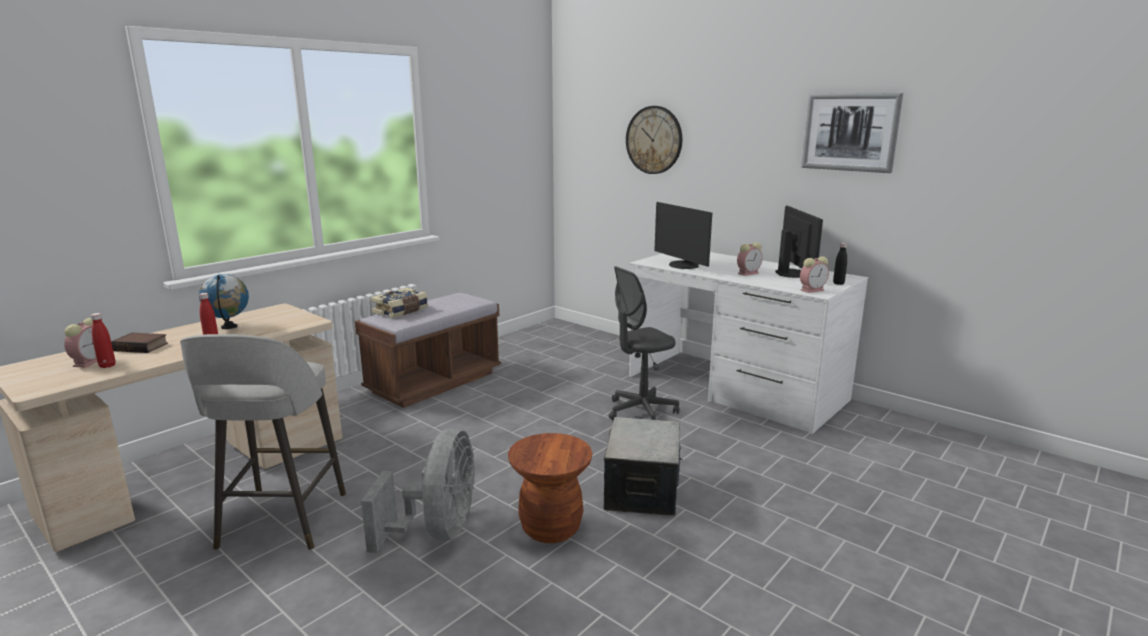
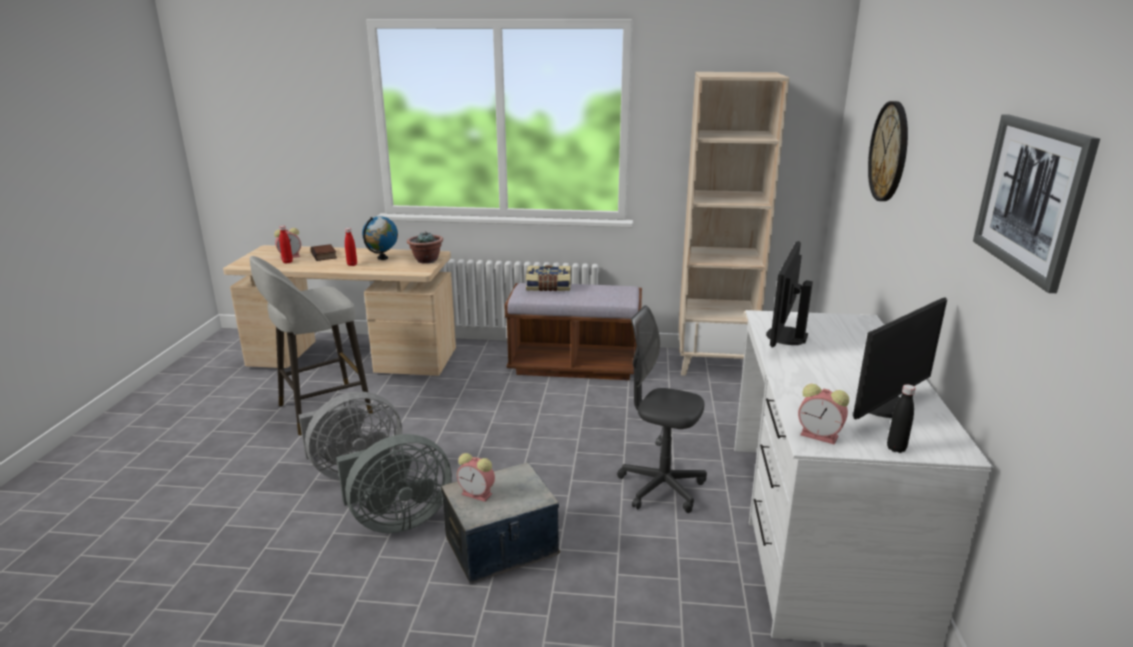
camera: 55 degrees right, 5 degrees up
brown stool [508,433,593,543] -> grey fan [336,434,452,533]
alarm clock [737,242,763,276] -> alarm clock moved to [457,453,495,502]
none -> potted plant [407,231,443,264]
none -> beige bookcase [678,72,789,376]

